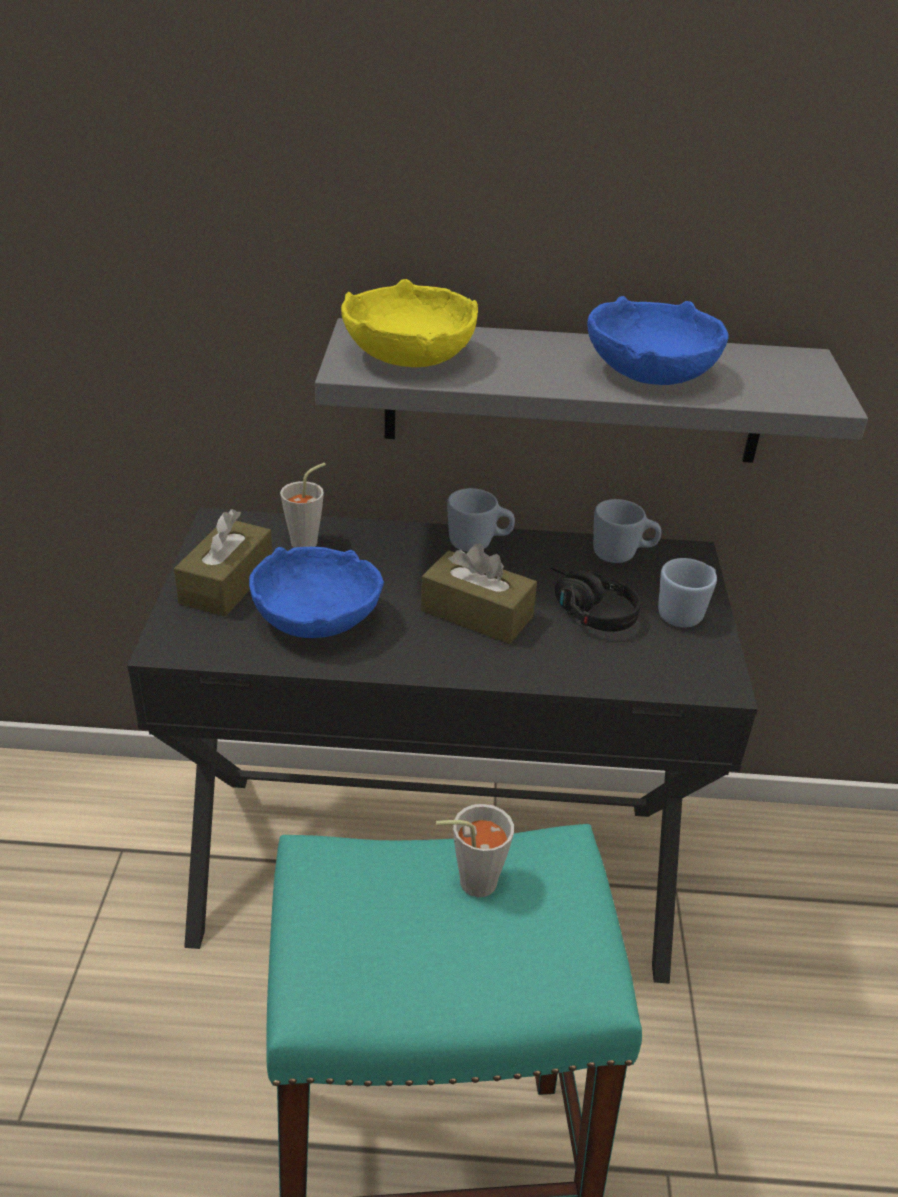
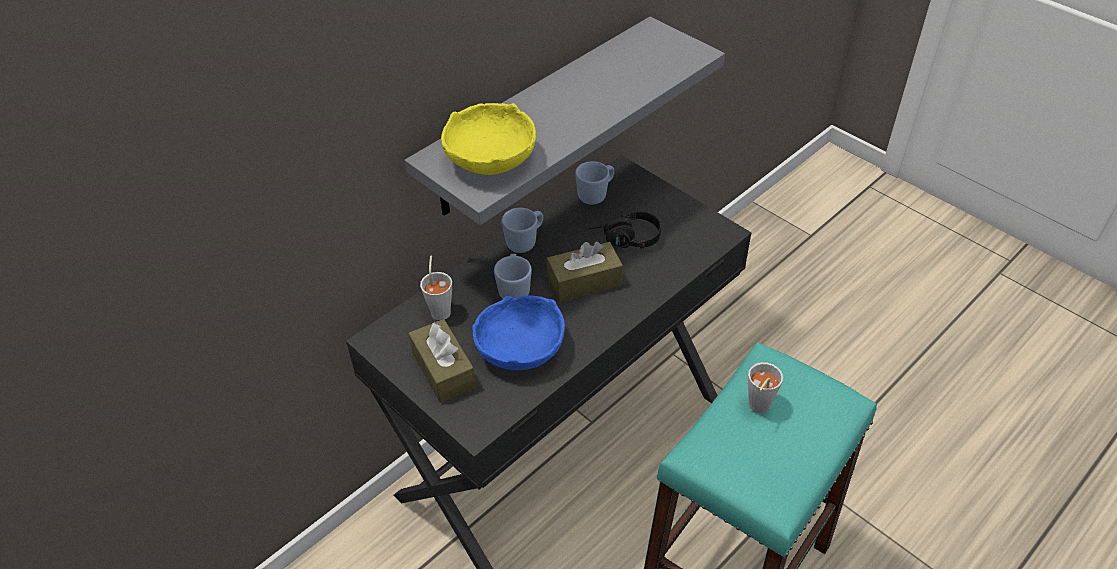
camera: 45 degrees left, 10 degrees up
blue bowl [587,296,729,385] -> none
blue mug [658,558,717,628] -> blue mug moved to [494,254,532,299]

